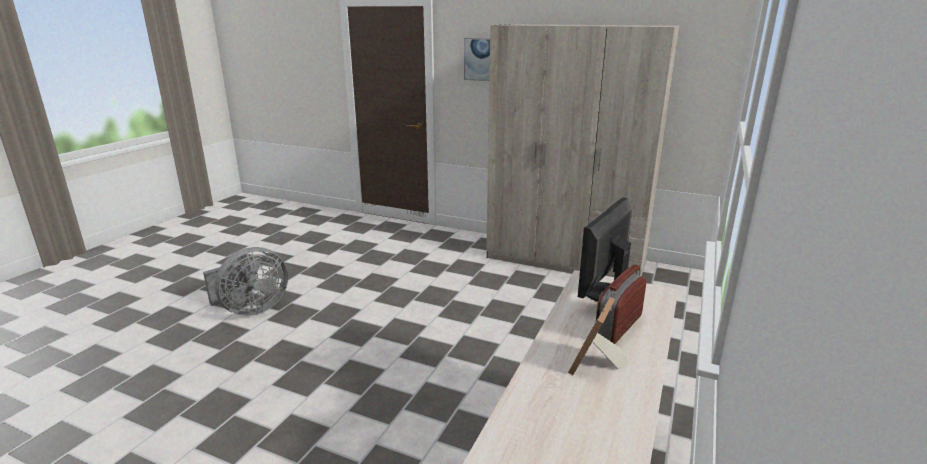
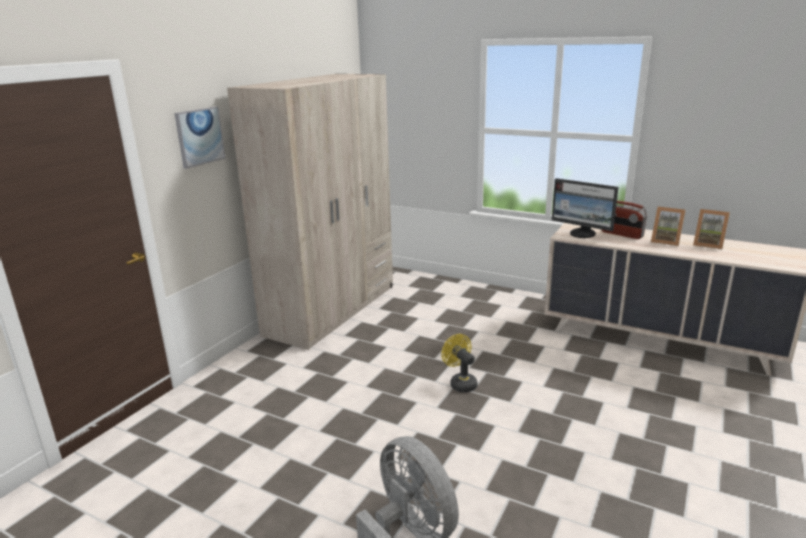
camera: 85 degrees left, 0 degrees up
none -> yellow fan [441,334,478,392]
none -> picture frame [693,209,730,249]

